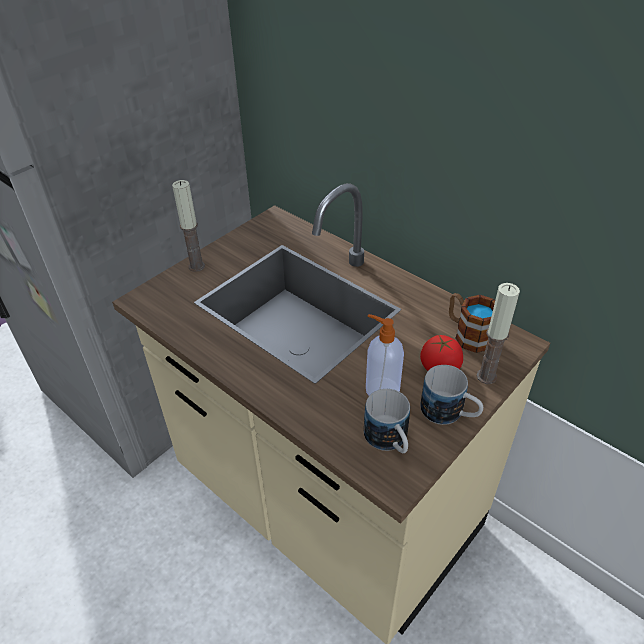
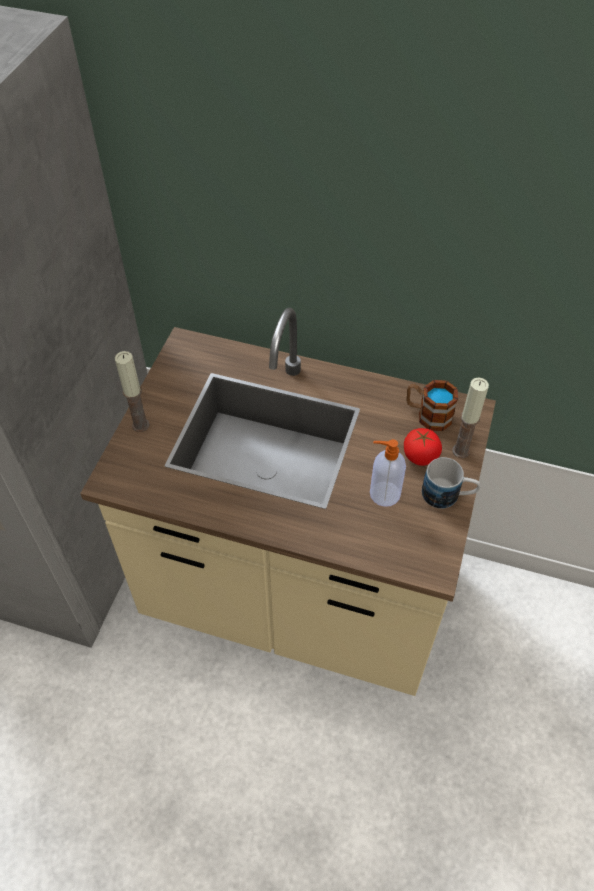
camera: 25 degrees left, 10 degrees up
mug [364,389,410,453] -> none

